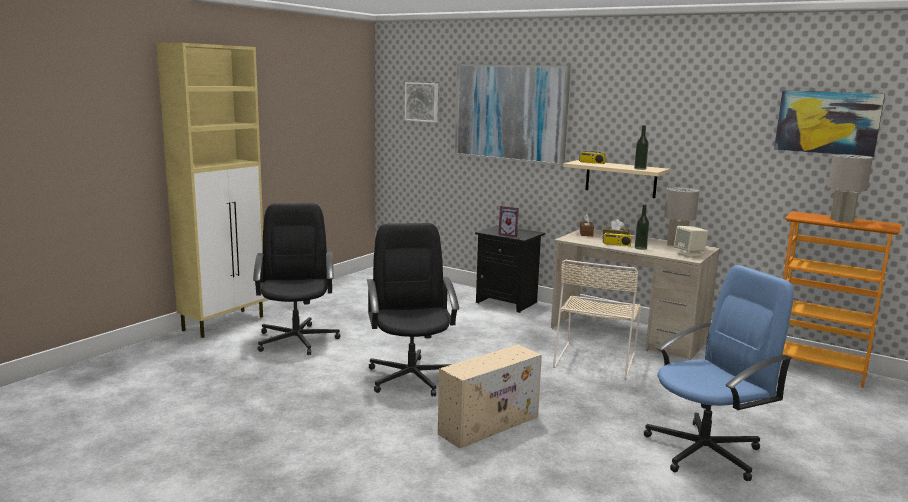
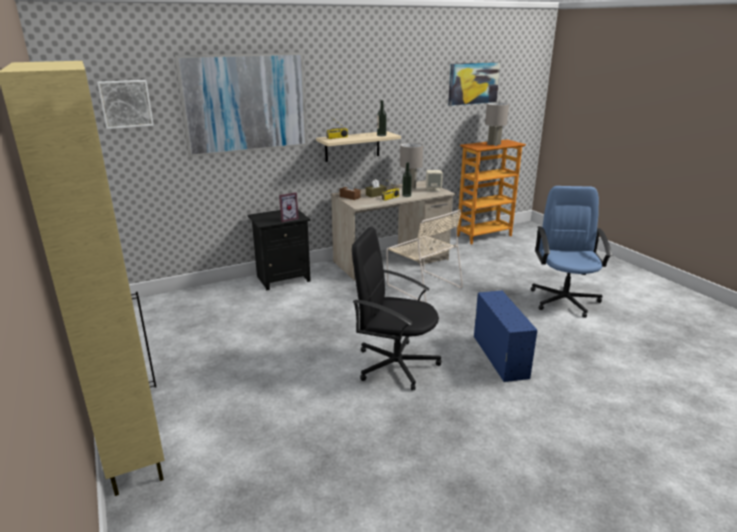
camera: 60 degrees left, 10 degrees up
black office chair [253,203,341,355] -> none
beige storage box [438,344,542,449] -> blue storage box [474,291,537,382]

